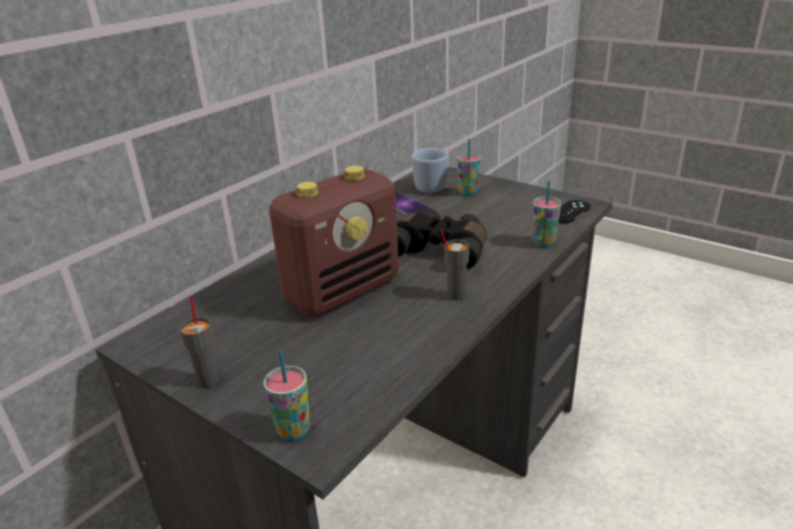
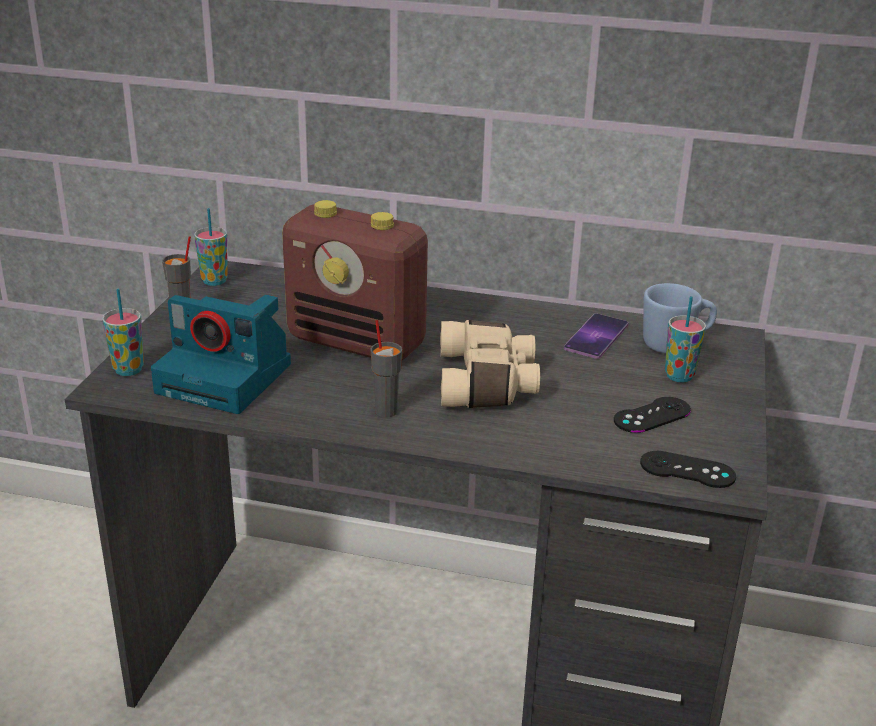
camera: 65 degrees right, 0 degrees up
black binoculars [397,209,487,270] -> beige binoculars [440,320,540,408]
cup [532,181,561,247] -> cup moved to [194,208,228,286]
none -> camera [151,295,291,414]
none -> black game controller [614,397,691,433]

